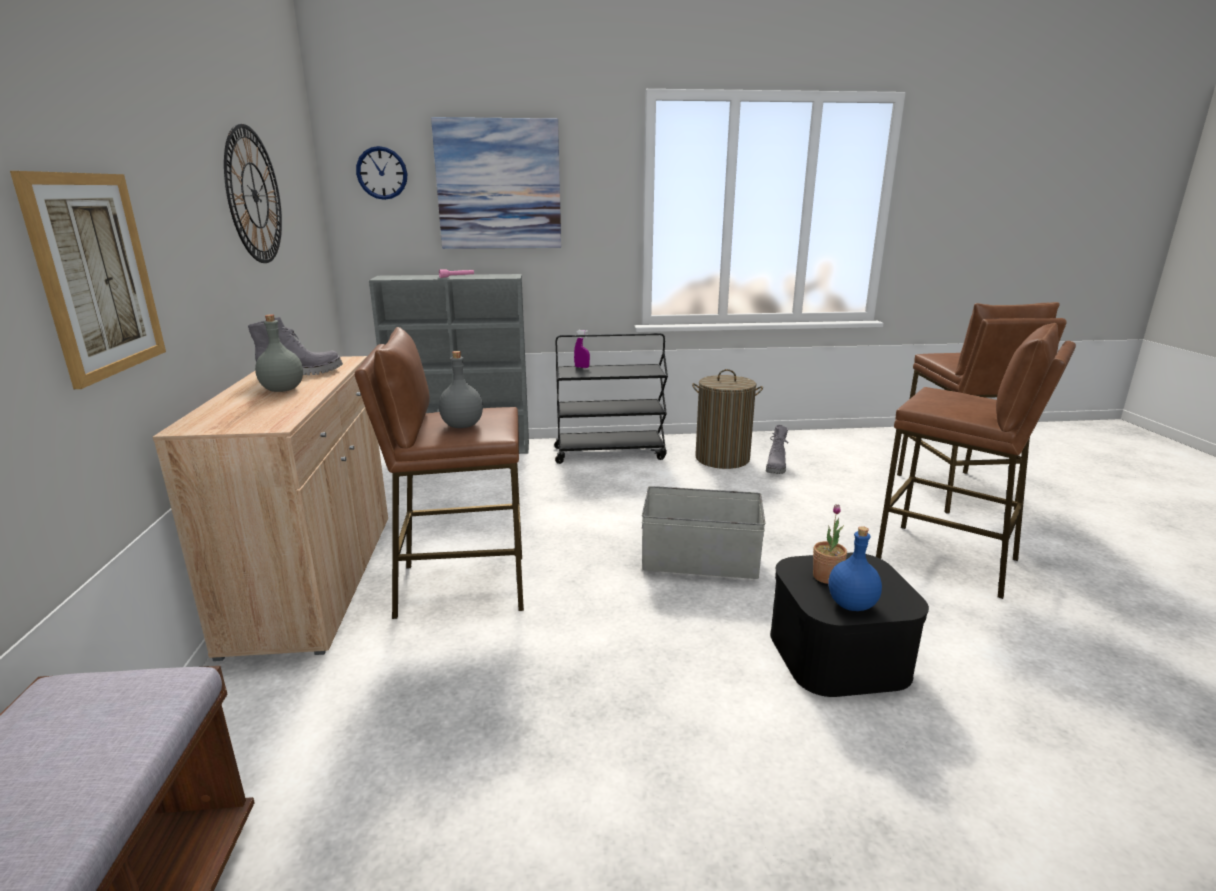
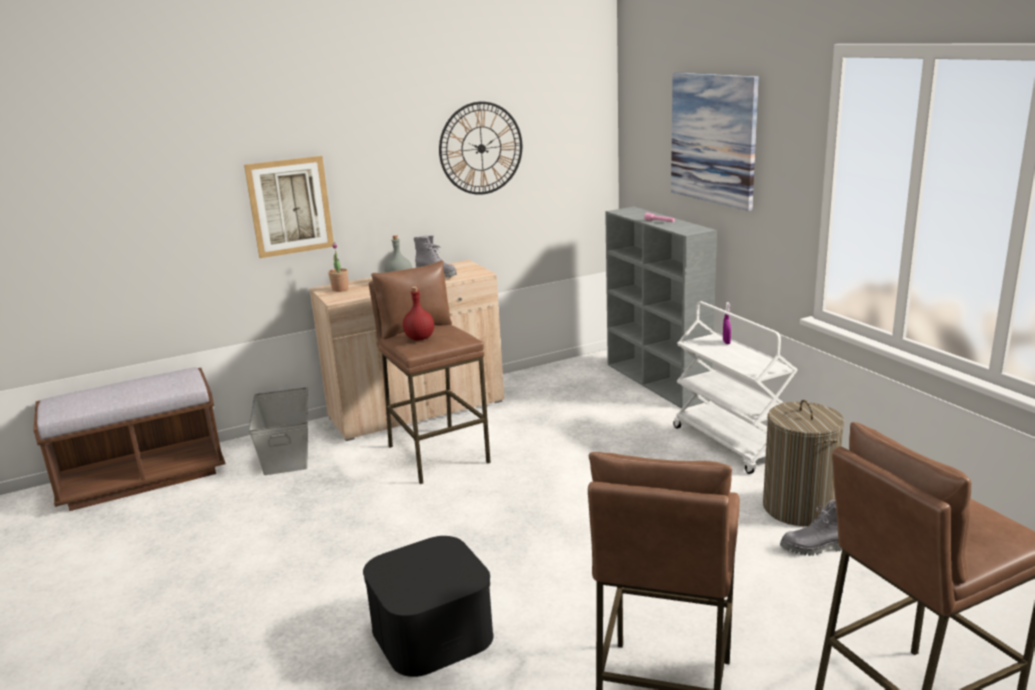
camera: 70 degrees right, 0 degrees up
wall clock [356,146,407,200] -> none
grey bottle [439,351,483,428] -> red bottle [403,286,434,341]
black cart [554,333,668,464] -> white cart [673,301,798,474]
grey storage box [642,486,766,579] -> grey storage box moved to [248,387,308,475]
potted plant [813,504,847,584] -> potted plant moved to [328,243,348,292]
blue bottle [829,526,882,611] -> none

